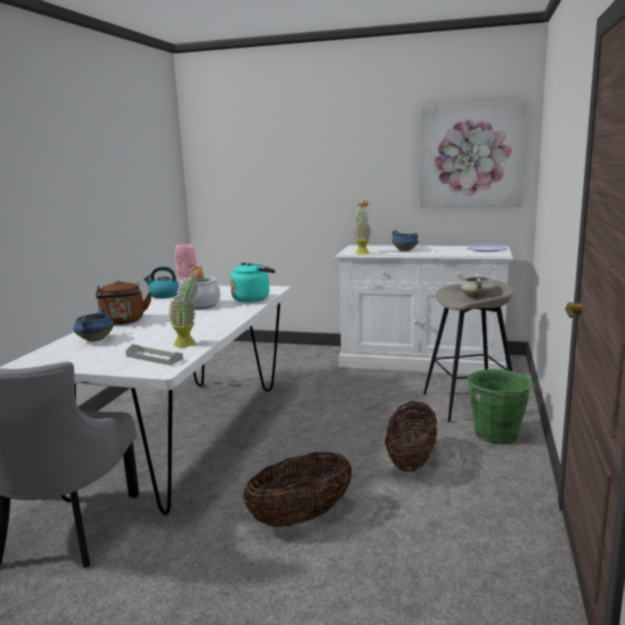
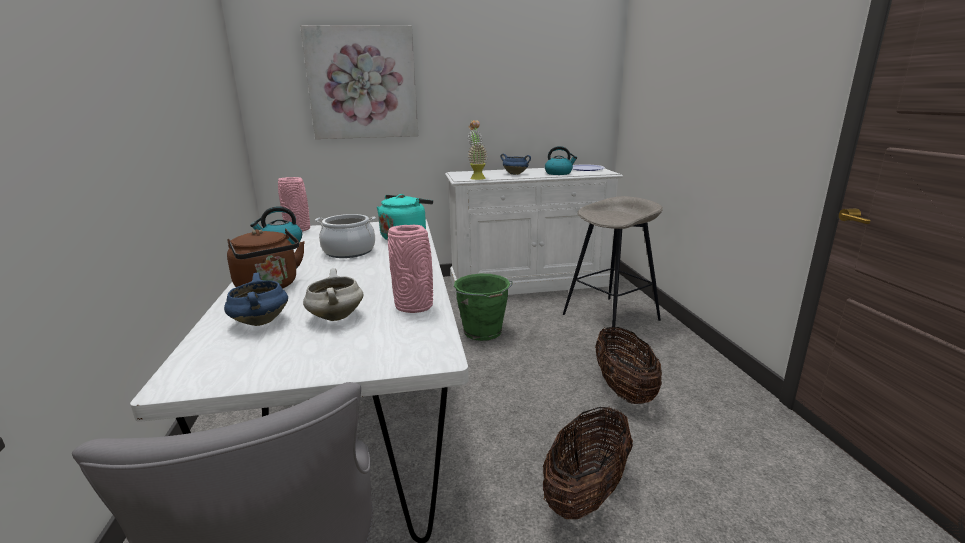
camera: 25 degrees left, 5 degrees up
grey tray [126,344,183,365] -> none
potted plant [168,265,204,347] -> pink vase [388,225,433,313]
picture [420,100,527,208] -> picture moved to [300,25,418,139]
white cooking pot [461,273,494,299] -> white cooking pot moved to [303,268,364,321]
green bucket [467,369,535,444] -> green bucket moved to [454,274,512,341]
none -> kettle [545,146,577,175]

